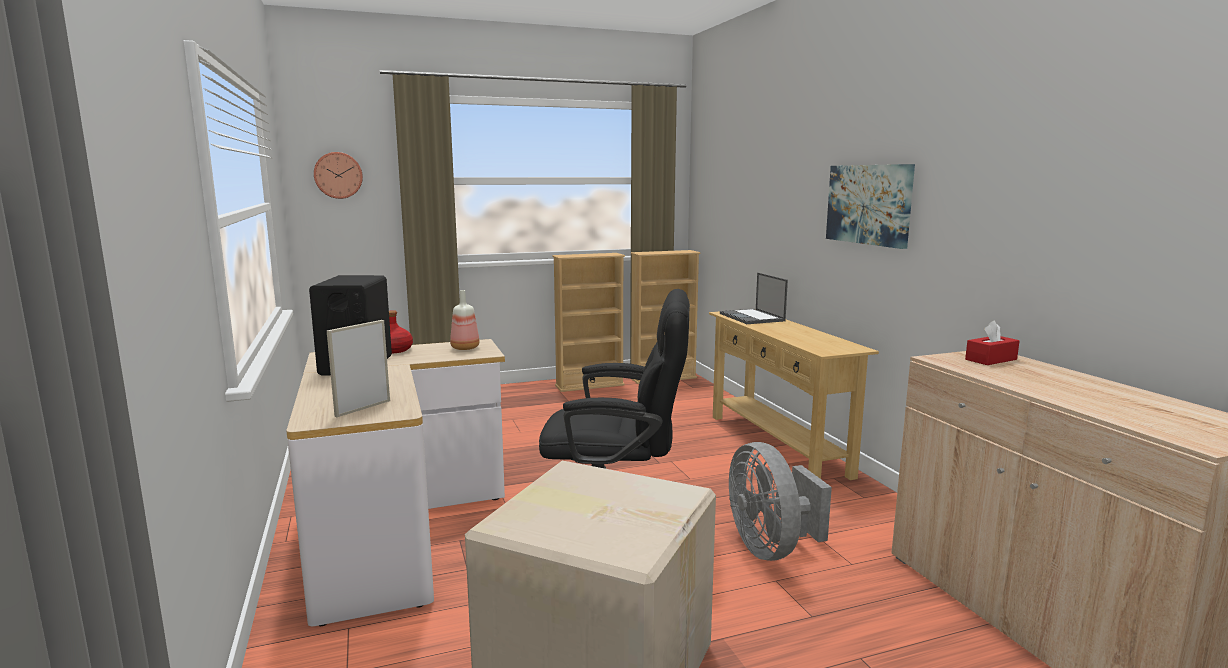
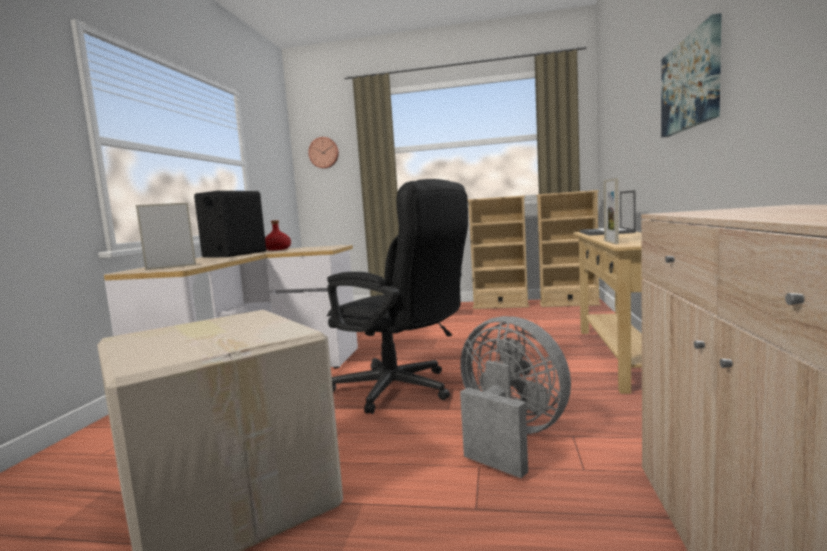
camera: 30 degrees right, 5 degrees down
bottle [450,290,480,350] -> none
grey fan [729,442,832,561] -> grey fan turned 120 degrees clockwise [460,316,571,478]
red tissue box [965,320,1019,365] -> none
none -> picture frame [603,178,619,244]

